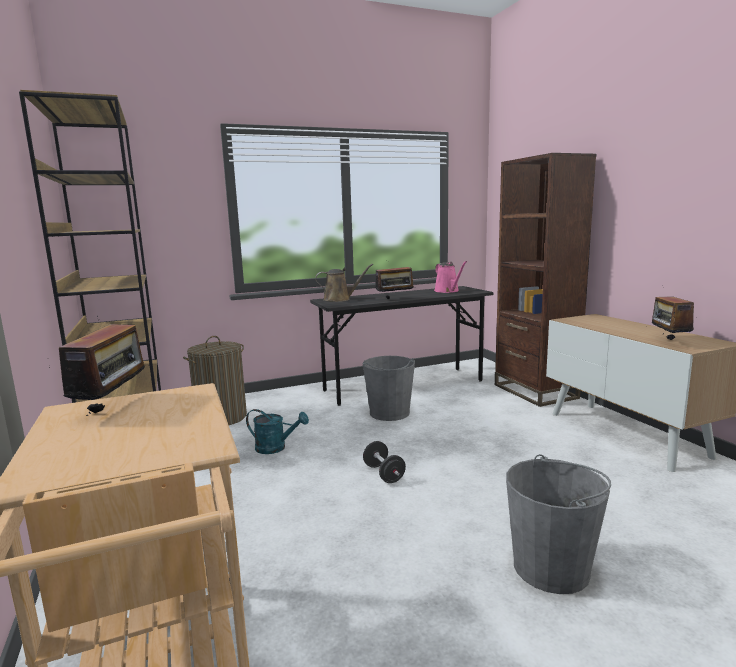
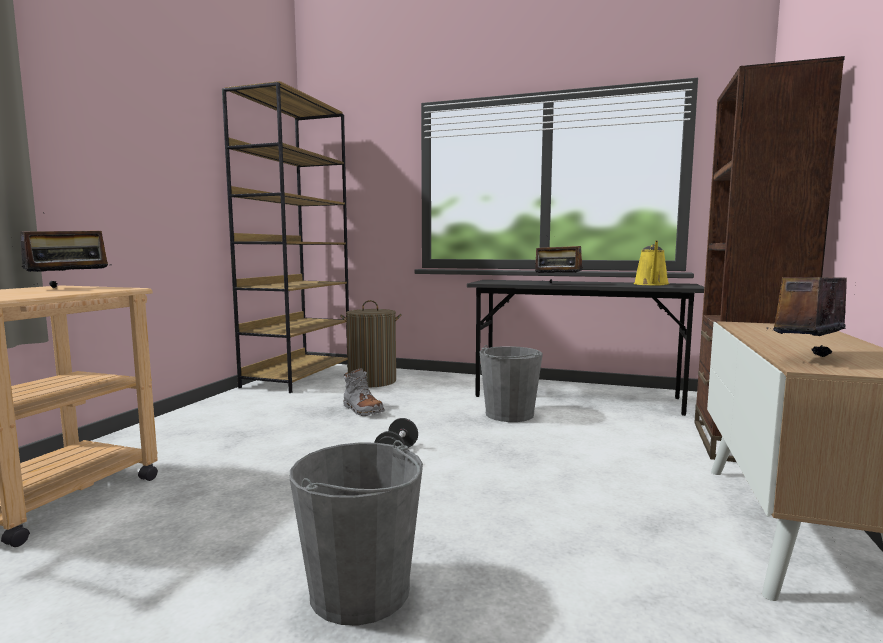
camera: 40 degrees right, 5 degrees down
turquoise watering can [246,409,309,454] -> grey boot [343,368,385,416]
brown watering can [315,264,373,302] -> none
pink watering can [434,261,467,293] -> yellow watering can [634,240,669,286]

